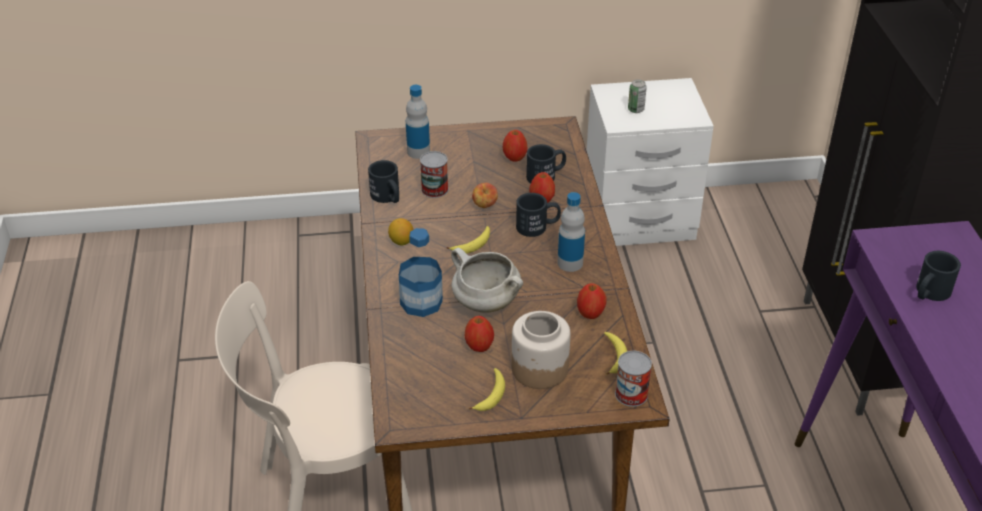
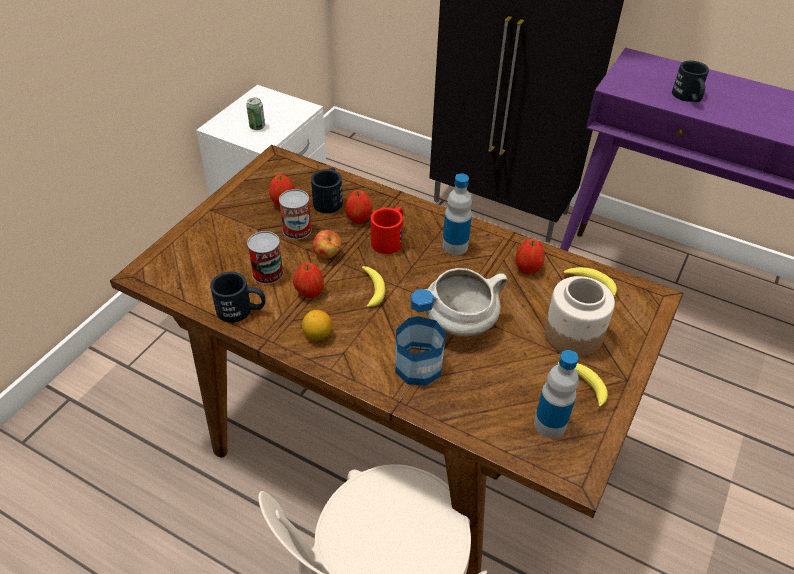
camera: 55 degrees left, 5 degrees up
bottle [406,85,430,159] -> bottle moved to [534,350,579,438]
apple [465,316,494,352] -> apple moved to [293,263,324,298]
black mug [516,193,561,237] -> red mug [371,207,403,254]
can [615,351,652,407] -> can moved to [279,189,312,240]

